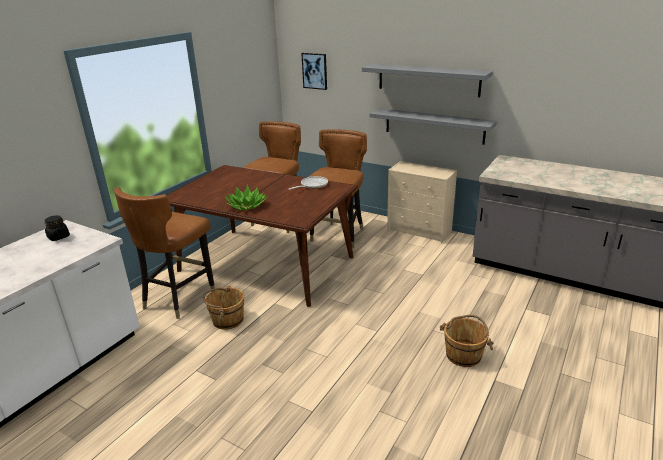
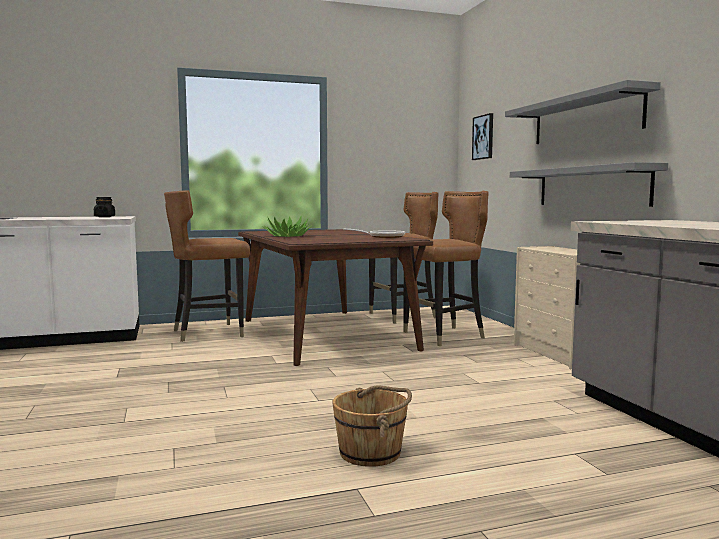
camera: 40 degrees right, 20 degrees down
brown bucket [203,286,244,329] -> none

